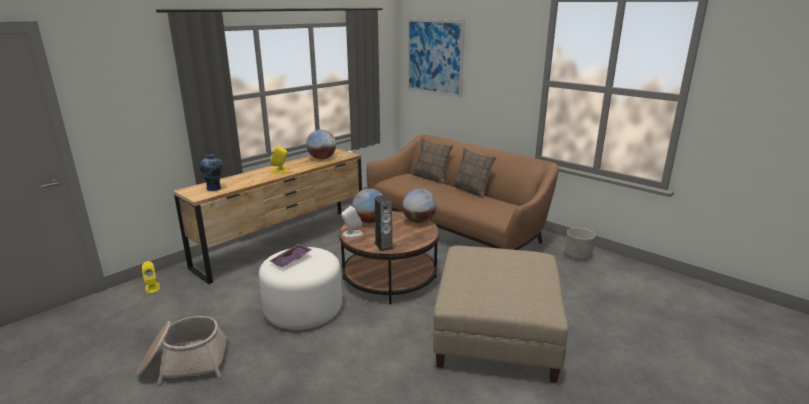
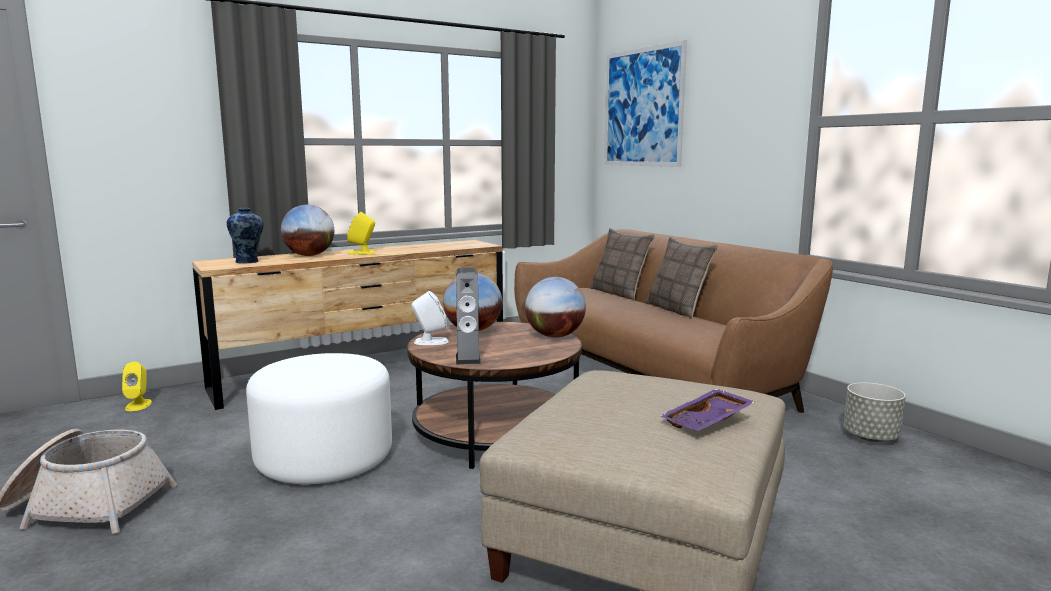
camera: 15 degrees right, 10 degrees down
purple tray [270,244,312,267] -> purple tray moved to [660,389,755,431]
globe [306,130,336,159] -> globe moved to [281,205,334,256]

